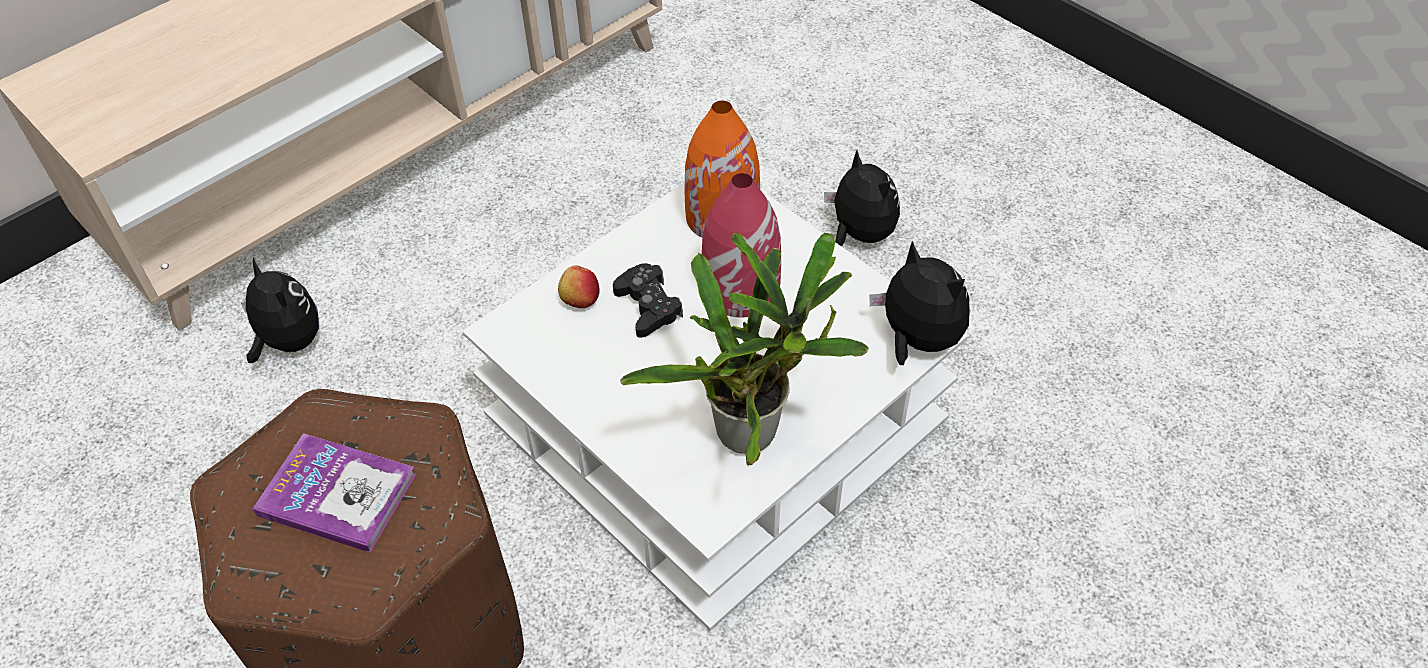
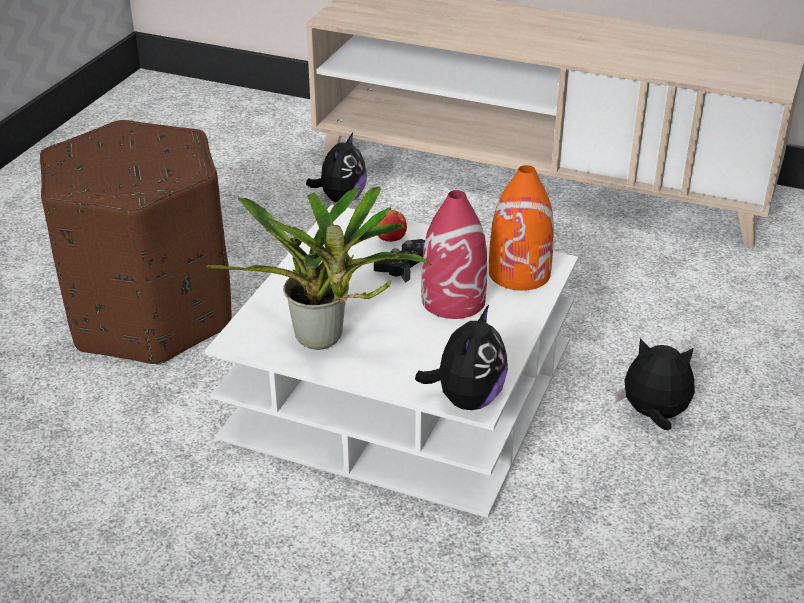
camera: 65 degrees right, 15 degrees down
book [253,433,416,552] -> none
plush toy [824,150,900,247] -> plush toy turned 105 degrees counterclockwise [615,338,694,430]

